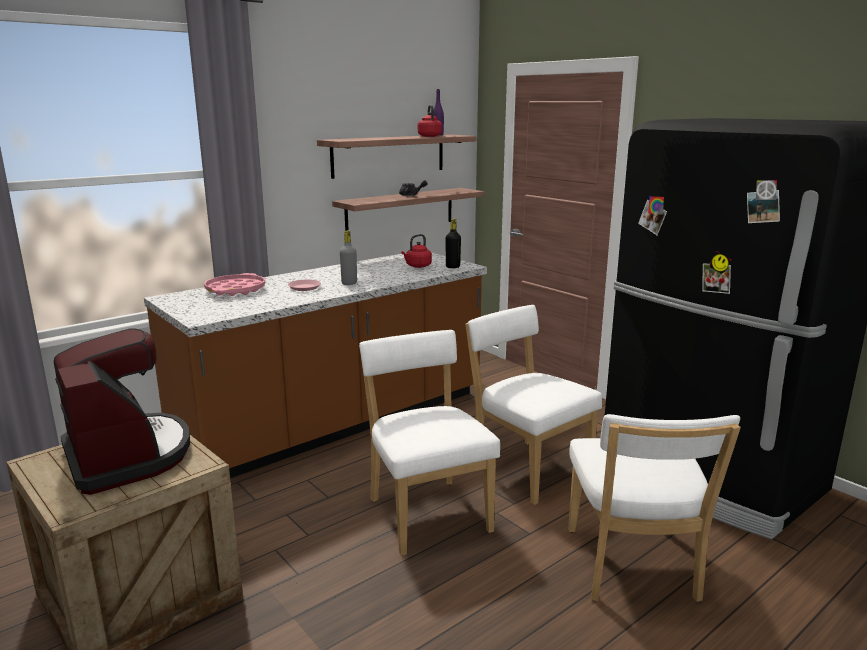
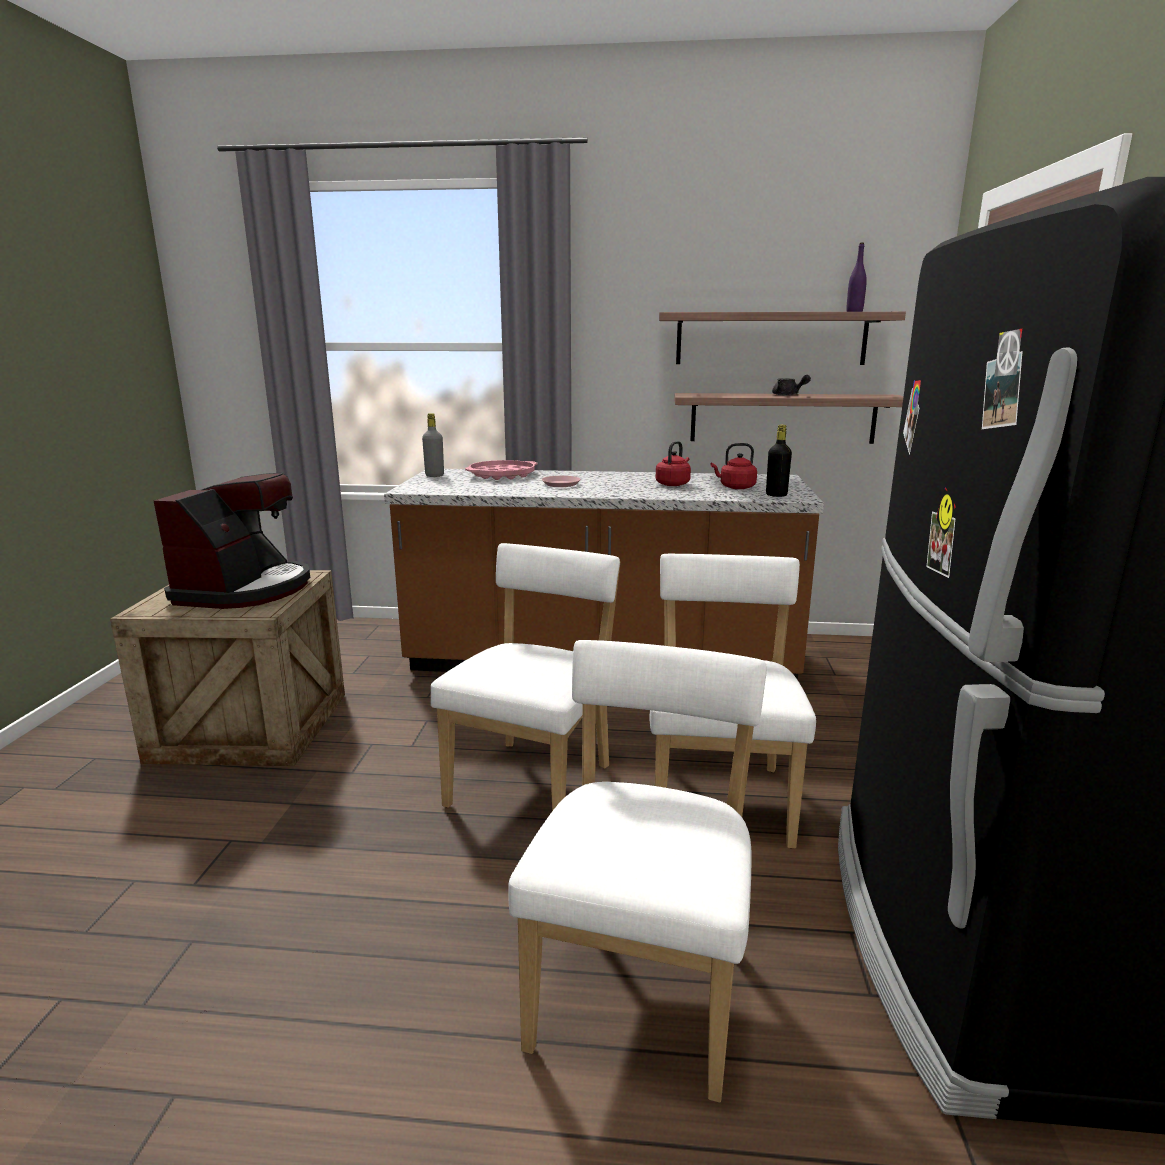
camera: 45 degrees right, 0 degrees up
grey bottle [340,231,357,285] -> grey bottle moved to [422,413,444,477]
red kettle [418,105,442,137] -> red kettle moved to [656,441,691,486]
white chair [568,414,741,602] -> white chair turned 150 degrees clockwise [508,640,767,1103]

